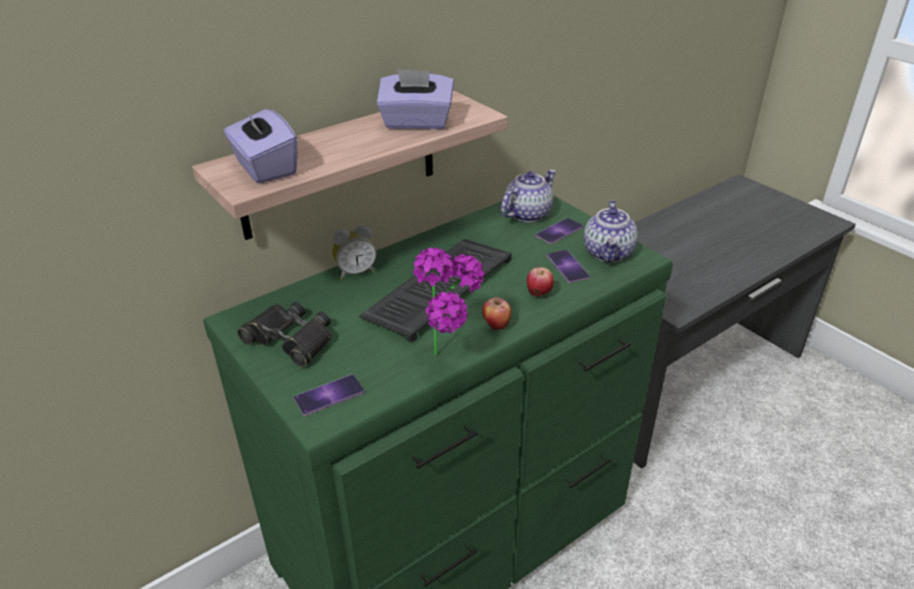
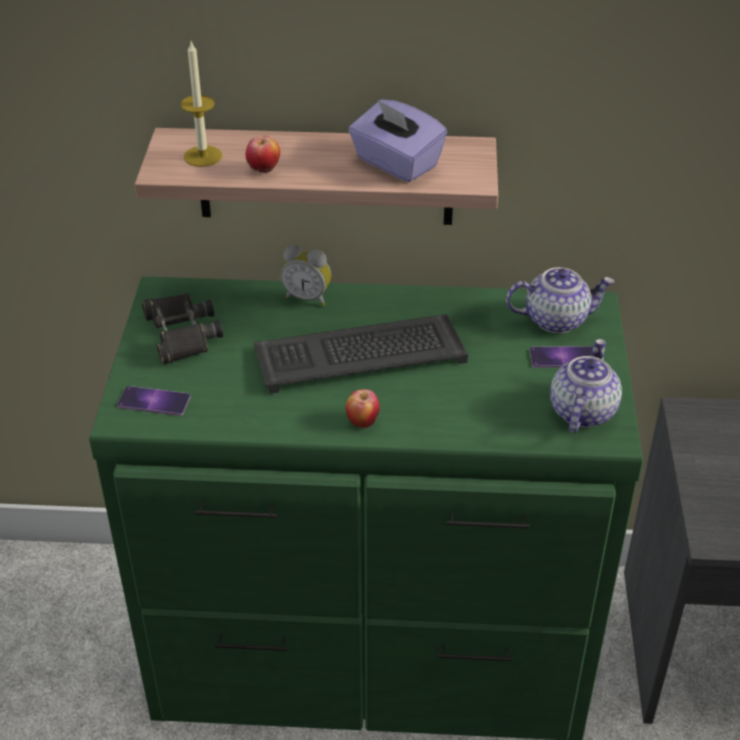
camera: 40 degrees right, 5 degrees up
purple tissue box [224,105,298,184] -> candle [181,42,222,167]
potted plant [413,247,484,356] -> none
apple [527,266,554,297] -> apple moved to [246,136,280,173]
phone [547,250,590,283] -> none
teapot [584,200,638,262] -> teapot turned 150 degrees clockwise [550,339,622,433]

